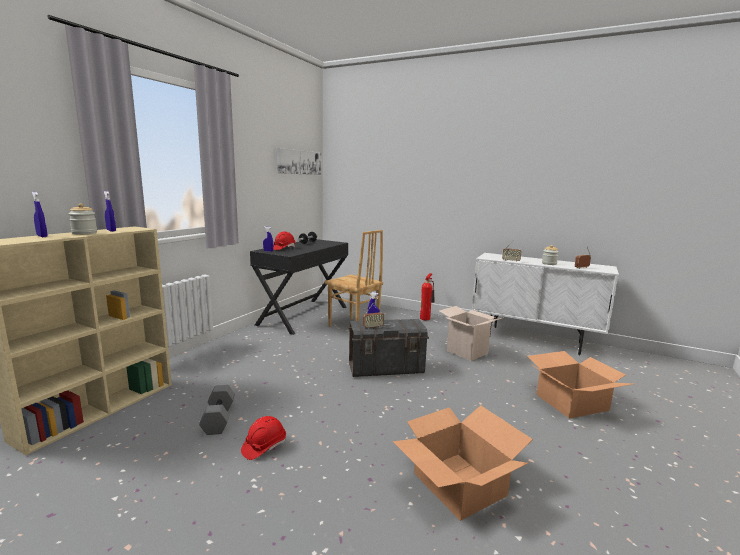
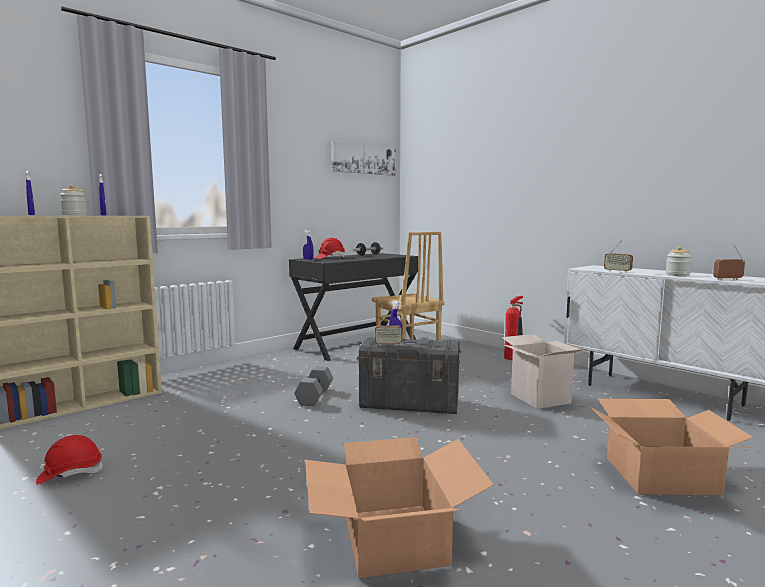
camera: 20 degrees right, 5 degrees down
grey dumbbell [199,385,235,435] -> grey dumbbell moved to [294,366,333,406]
red hard hat [241,416,286,460] -> red hard hat moved to [36,435,104,485]

